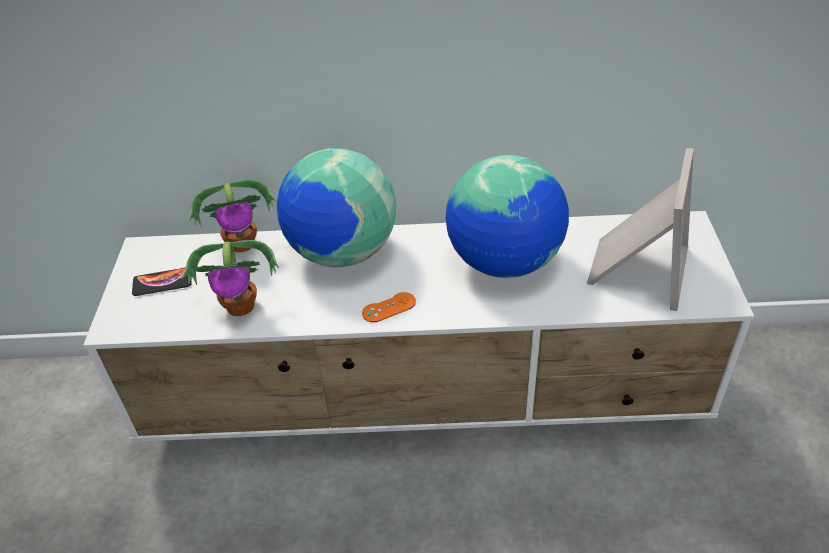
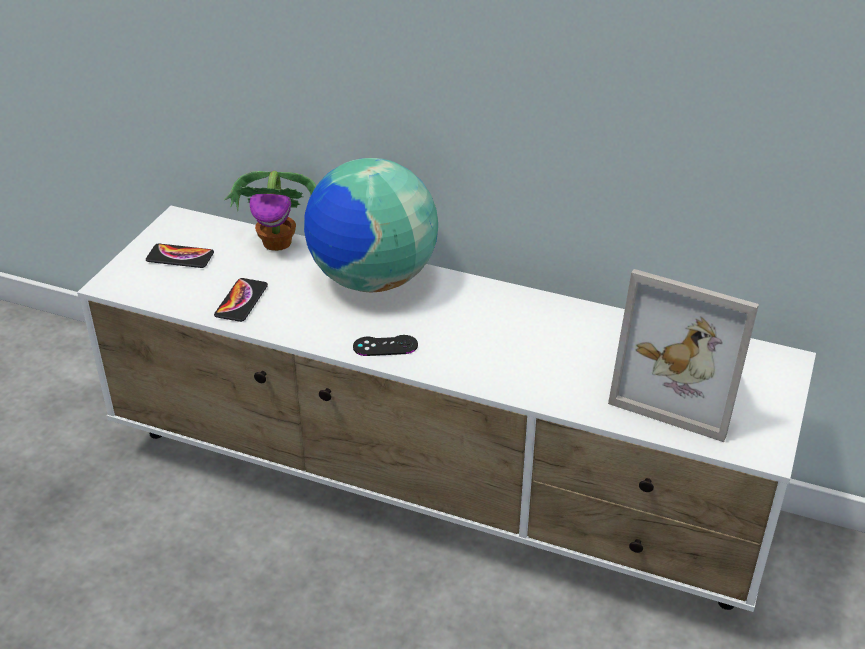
camera: 20 degrees right, 5 degrees down
potted plant [181,240,279,316] -> phone [214,278,268,322]
orange game controller [362,292,416,322] -> black game controller [353,335,418,356]
globe [446,155,569,278] -> none
picture frame [587,148,694,311] -> picture frame turned 75 degrees clockwise [608,269,759,442]

